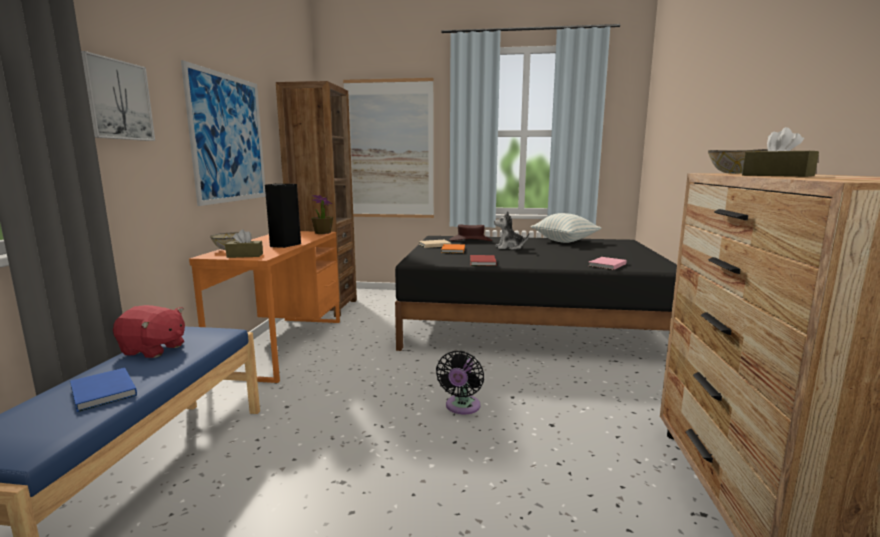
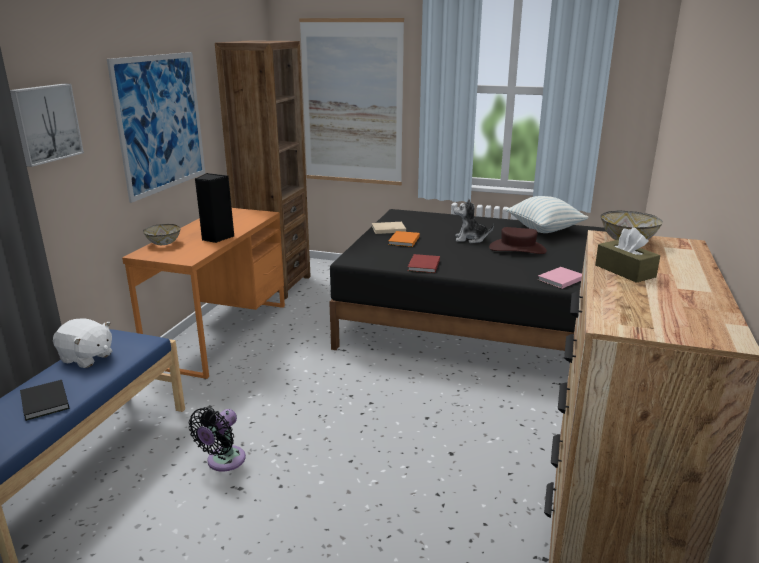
camera: 10 degrees right, 10 degrees up
blue book [70,368,137,412] -> black book [20,380,69,421]
red plush toy [113,305,185,358] -> white plush toy [53,318,112,368]
brown tissue box [225,229,263,258] -> none
potted plant [311,195,333,234] -> none
black fan [436,351,484,414] -> black fan moved to [189,407,246,472]
brown hat [449,224,492,241] -> brown hat moved to [489,227,547,254]

